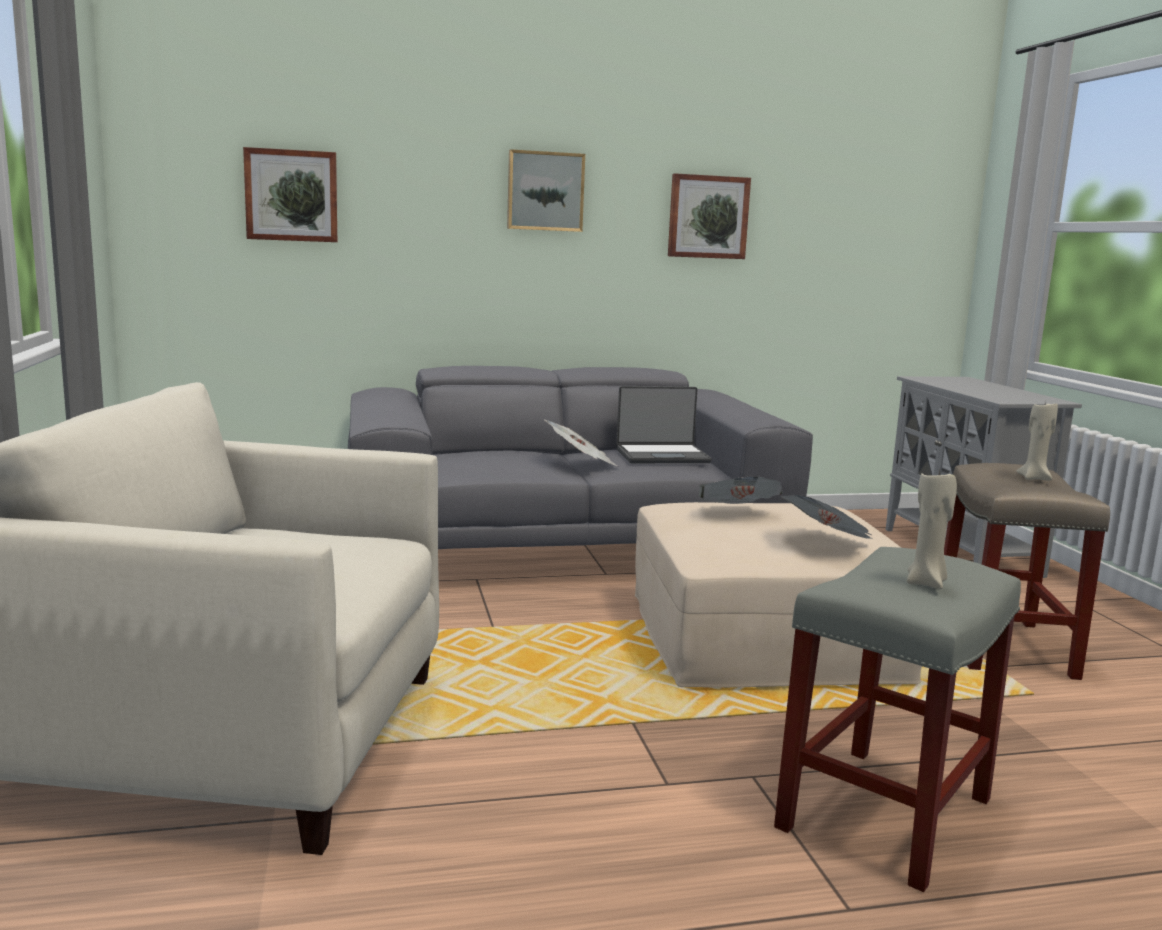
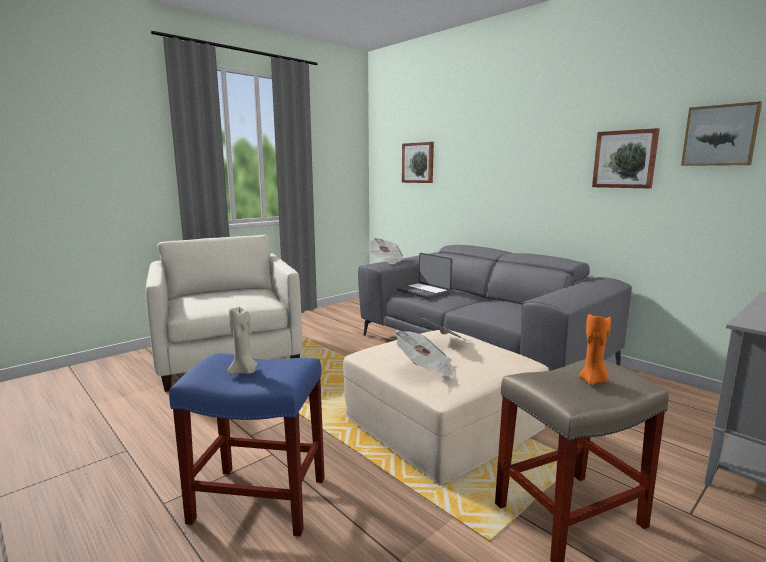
camera: 60 degrees right, 0 degrees up
picture [507,149,585,232] -> picture moved to [681,101,762,166]
newspaper [543,419,617,466] -> newspaper moved to [368,238,404,264]
laptop [616,386,712,463] -> laptop moved to [397,253,452,299]
grey stool [774,547,1021,892] -> blue stool [169,353,325,537]
beige candle [1016,401,1058,481] -> orange candle [579,313,611,385]

